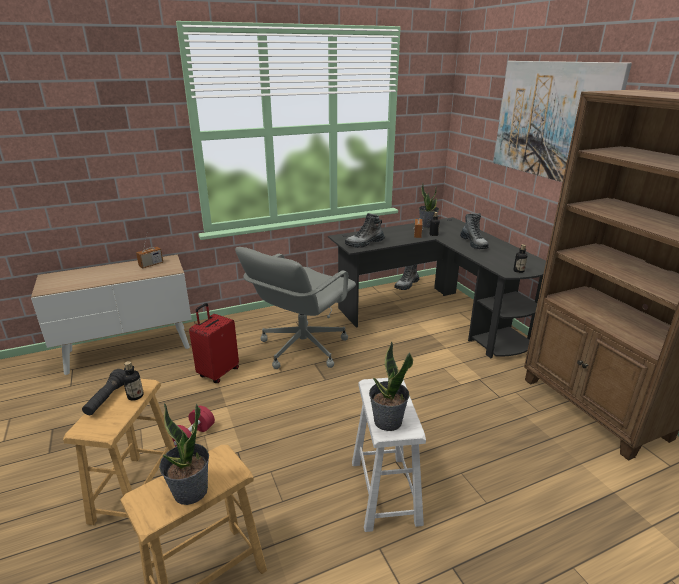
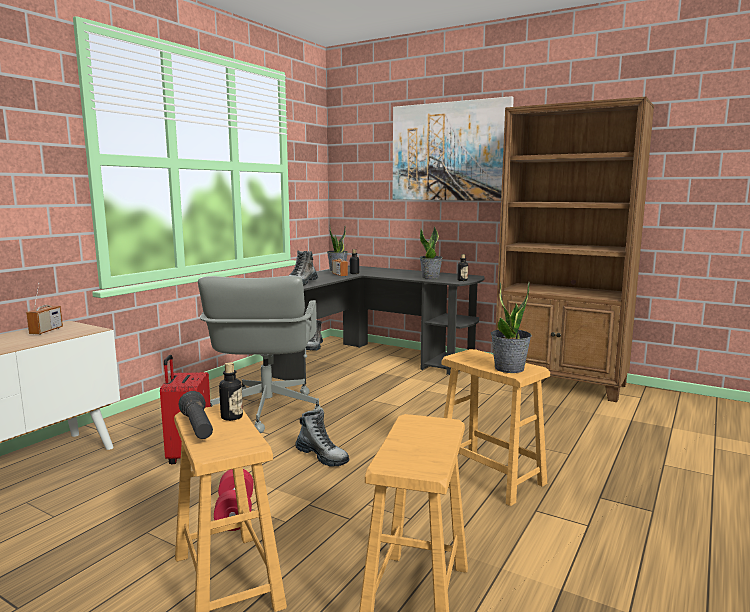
camera: 35 degrees left, 15 degrees down
potted plant [159,403,209,505] -> potted plant moved to [420,226,443,279]
white stool [352,378,426,532] -> brown stool [442,349,550,506]
boot [460,213,489,249] -> boot moved to [295,409,349,467]

